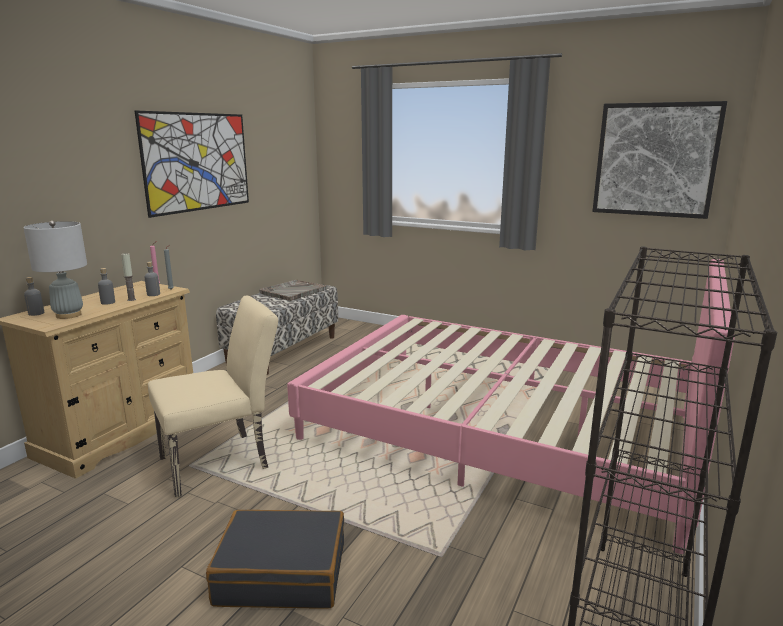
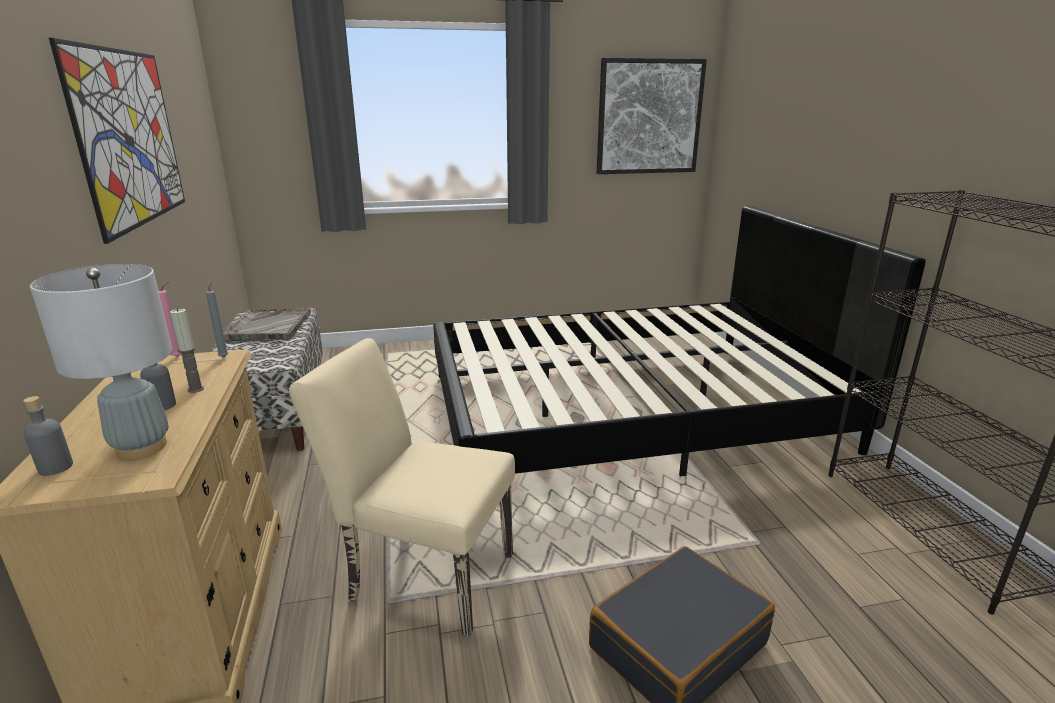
camera: 40 degrees left, 5 degrees up
grey bottle [145,262,160,296] -> none
beige chair [148,296,278,498] -> beige chair turned 90 degrees counterclockwise [289,338,515,636]
pink bed [287,259,734,554] -> black bed [433,206,926,477]

